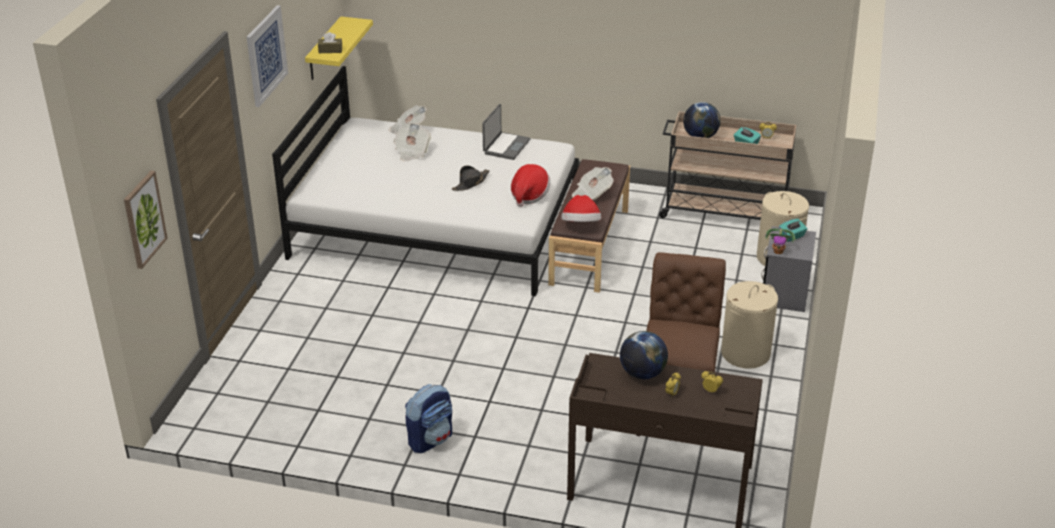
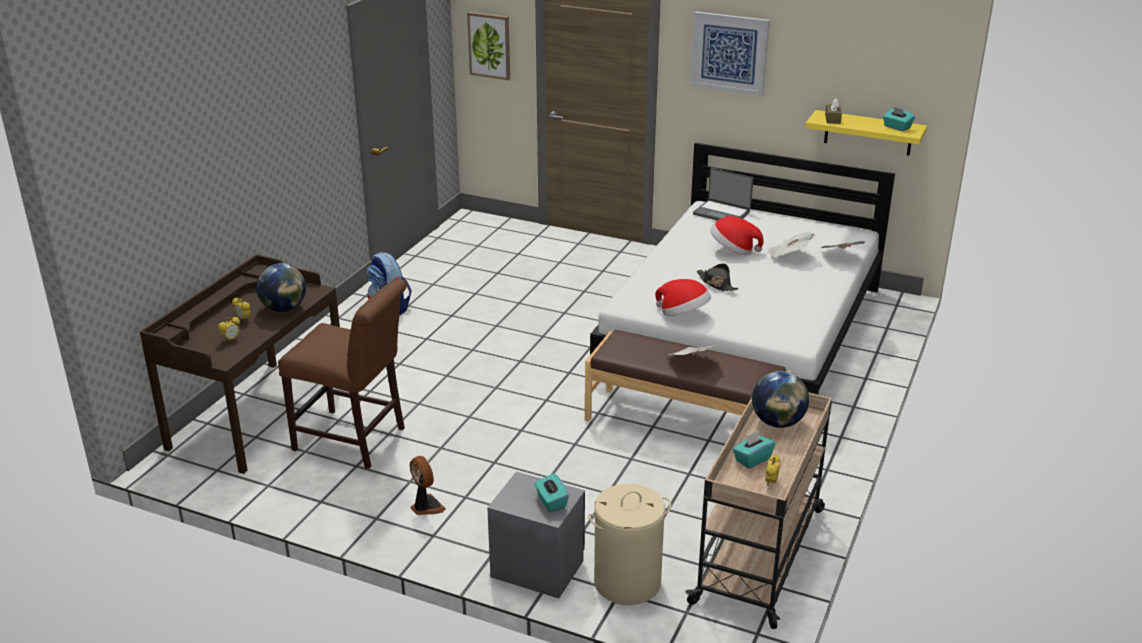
camera: 100 degrees right, 5 degrees down
laptop [482,104,530,160] -> laptop moved to [693,168,753,221]
hat [561,195,601,222] -> hat moved to [710,216,764,255]
beige laundry basket [721,281,778,369] -> fan [410,456,446,515]
potted plant [764,228,796,254] -> none
none -> turquoise tissue box [883,106,915,131]

